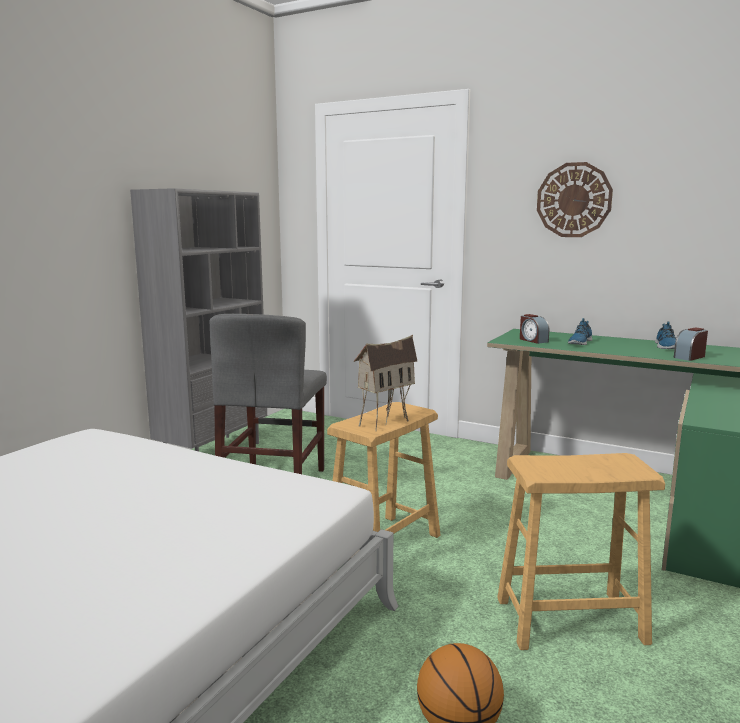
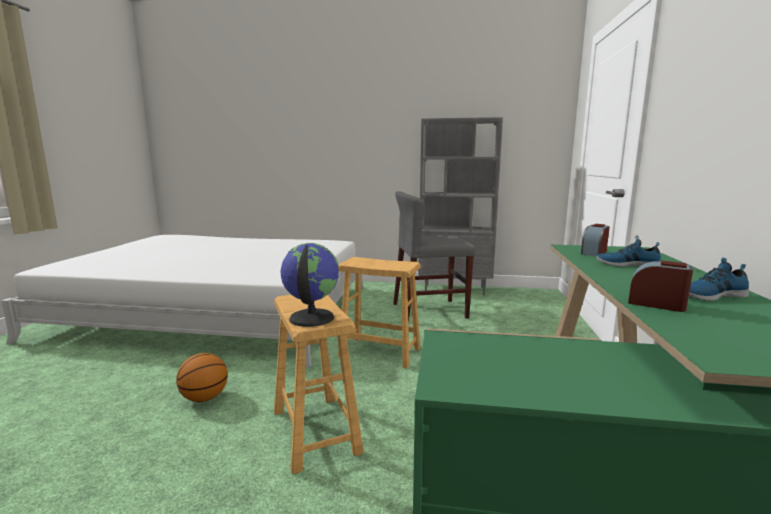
camera: 70 degrees right, 0 degrees up
toy house [354,335,417,432] -> none
wall clock [537,162,613,237] -> none
none -> globe [280,243,339,327]

